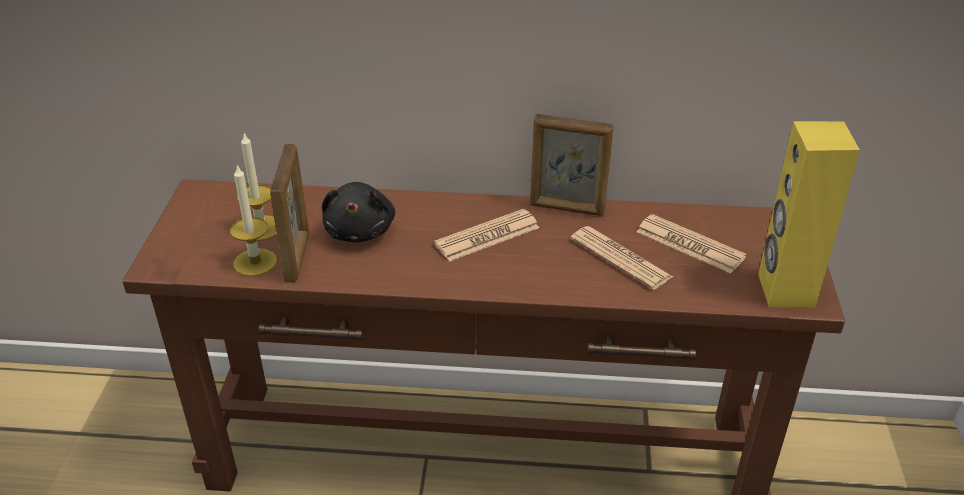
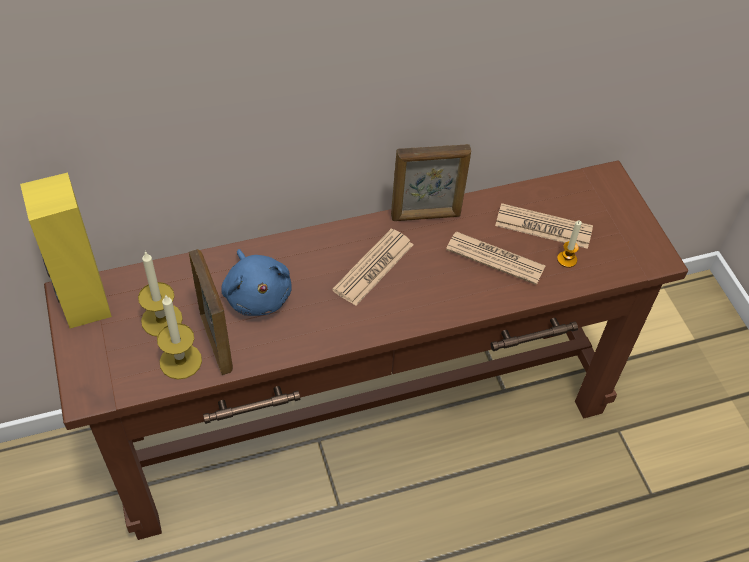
camera: 25 degrees left, 15 degrees up
black plush toy [322,182,395,242] -> blue plush toy [221,249,292,316]
yellow speaker [758,121,860,308] -> yellow speaker moved to [20,173,112,328]
none -> candle [557,221,582,268]

